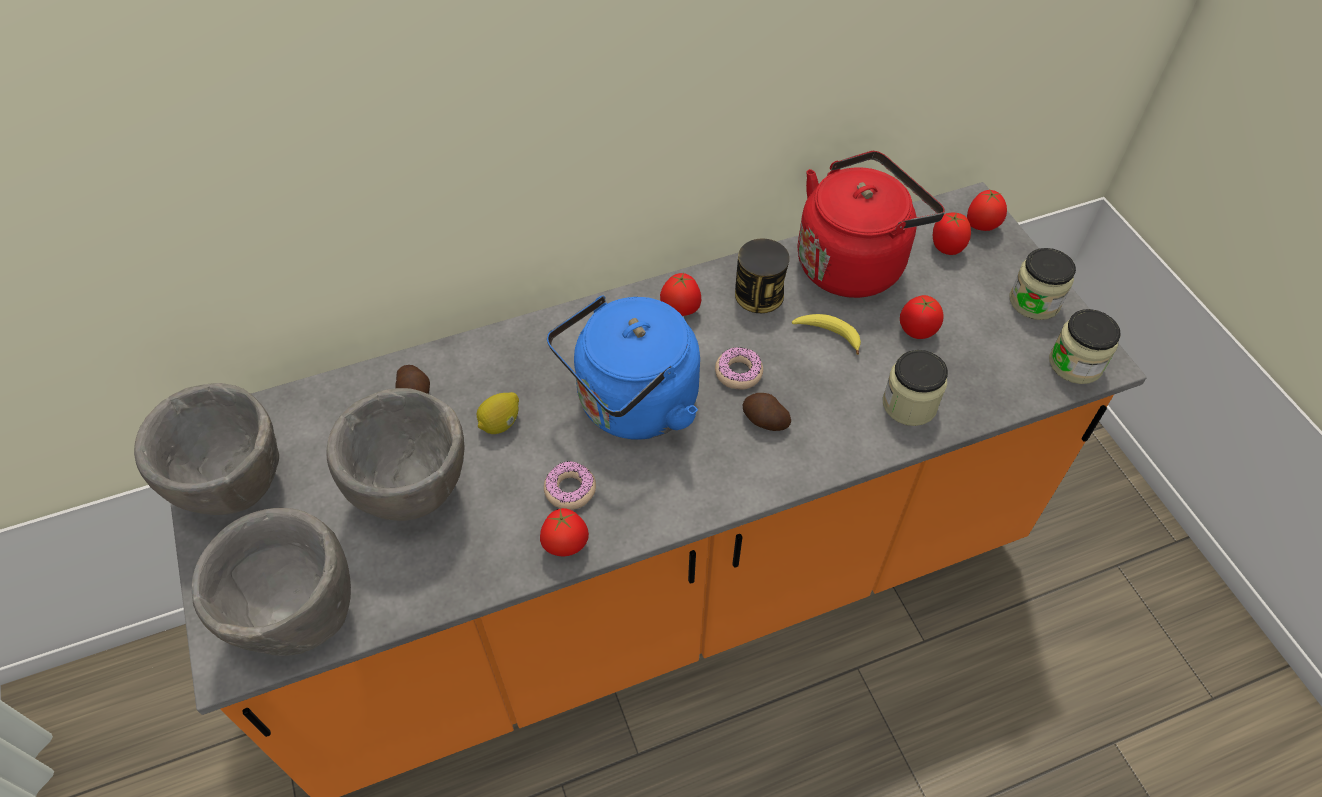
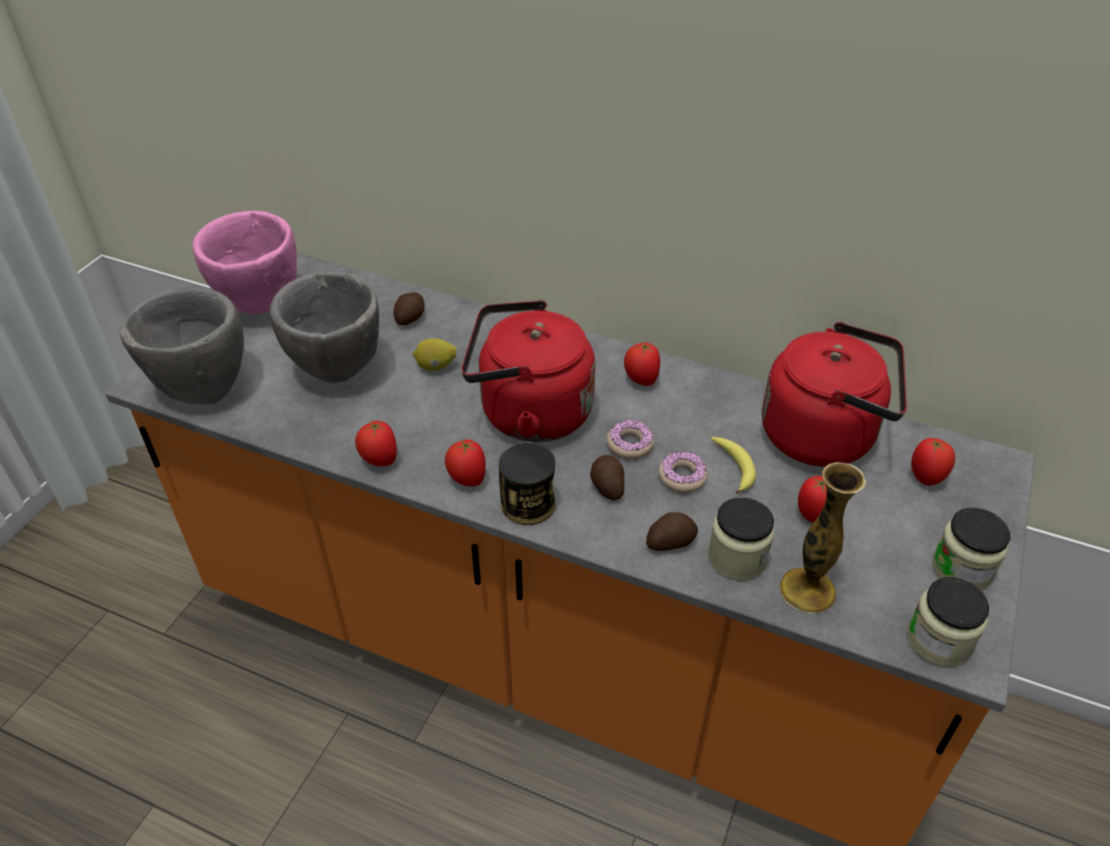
camera: 45 degrees right, 10 degrees down
grey bowl [134,383,279,515] -> pink bowl [193,211,297,314]
donut [544,461,596,510] -> donut moved to [658,452,708,493]
blue kettle [547,295,700,440] -> red kettle [462,300,595,442]
can [735,238,790,313] -> can moved to [499,443,556,525]
tomato [967,190,1007,231] -> tomato moved to [445,440,486,487]
none -> potato [646,512,698,551]
none -> vase [779,462,866,614]

